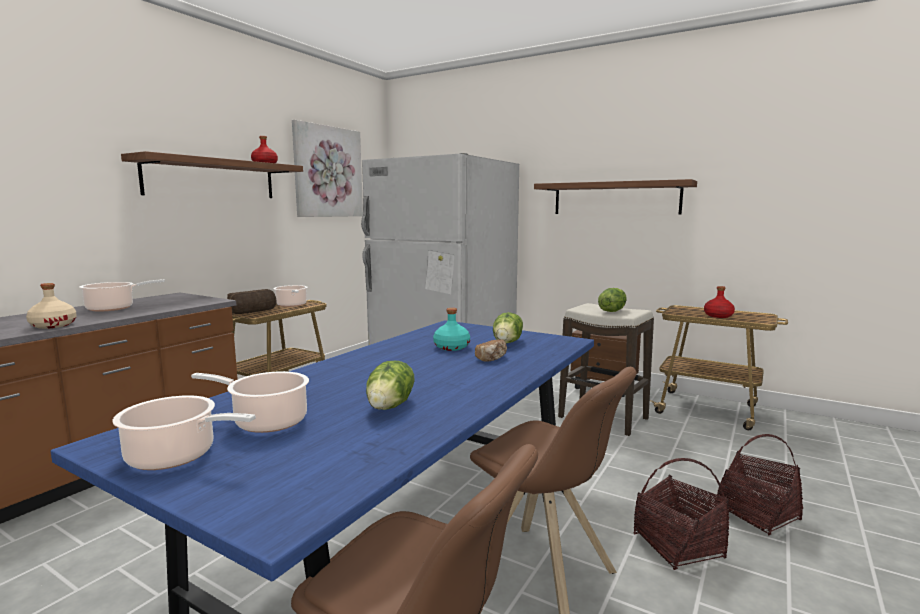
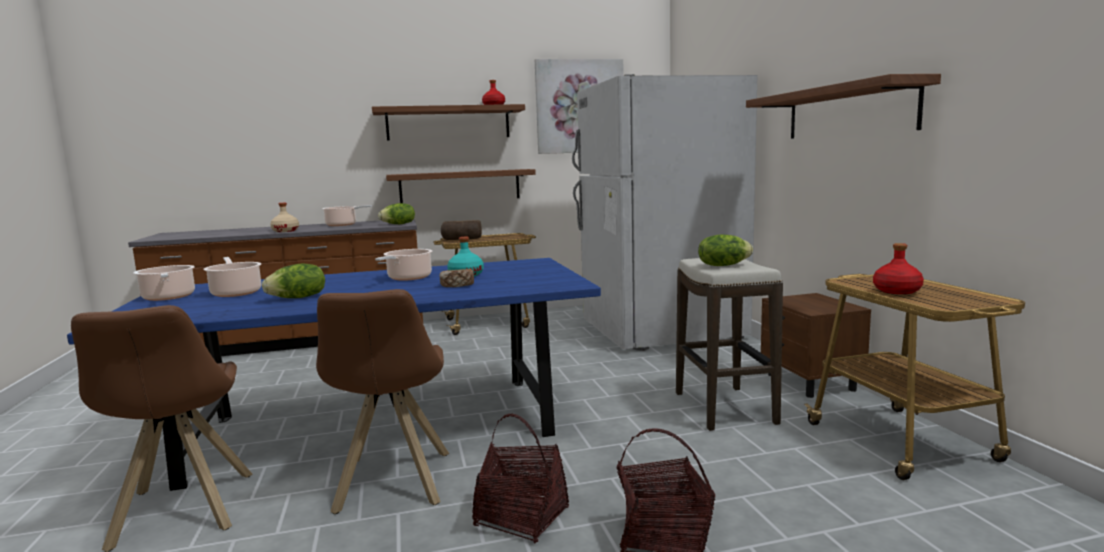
camera: 45 degrees right, 0 degrees up
cooking pot [273,285,308,307] -> cooking pot moved to [375,249,432,281]
lettuce [493,312,523,343] -> lettuce moved to [378,203,415,224]
none -> shelf [386,169,536,203]

